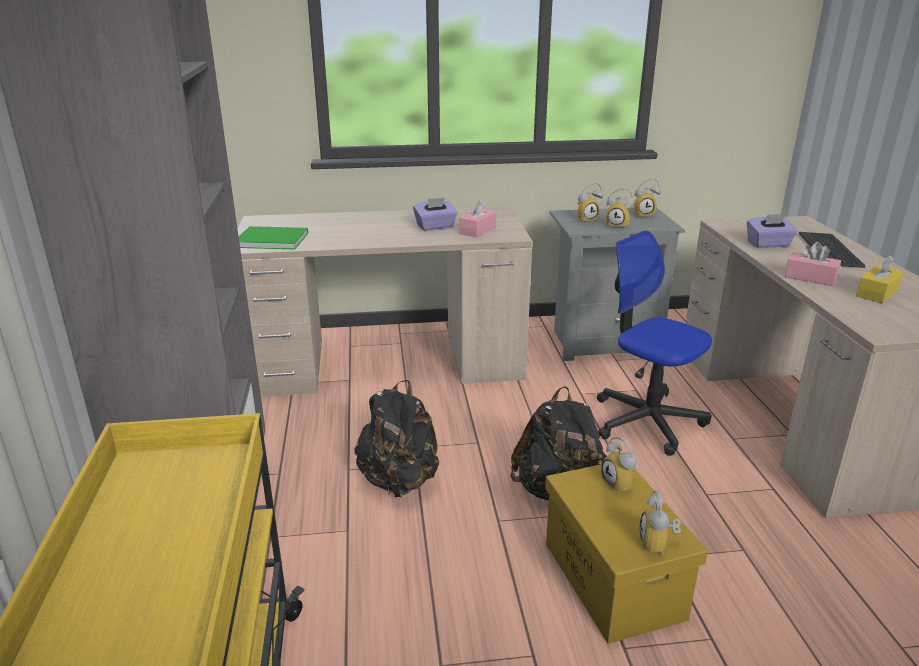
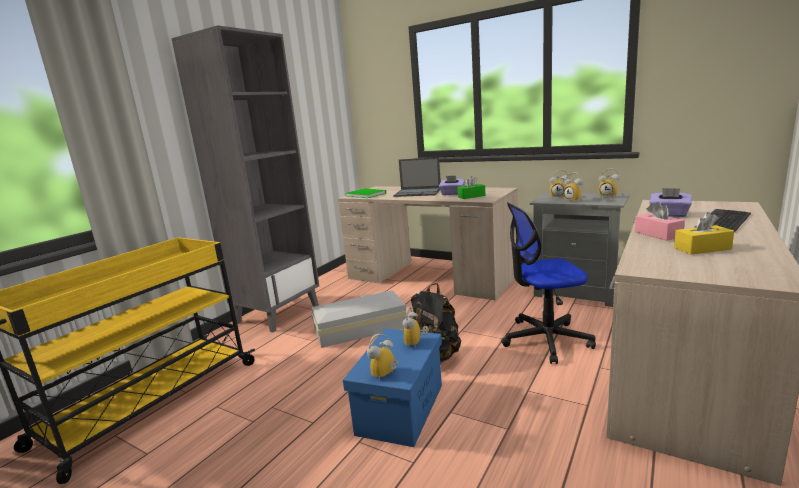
camera: 40 degrees right, 10 degrees down
black backpack [354,380,439,497] -> white storage box [311,290,408,348]
pink tissue box [460,199,496,237] -> green tissue box [457,176,485,199]
yellow storage box [545,464,708,644] -> blue storage box [343,328,442,447]
office chair [597,230,712,456] -> office chair turned 90 degrees counterclockwise [501,203,596,364]
none -> laptop [393,157,441,197]

